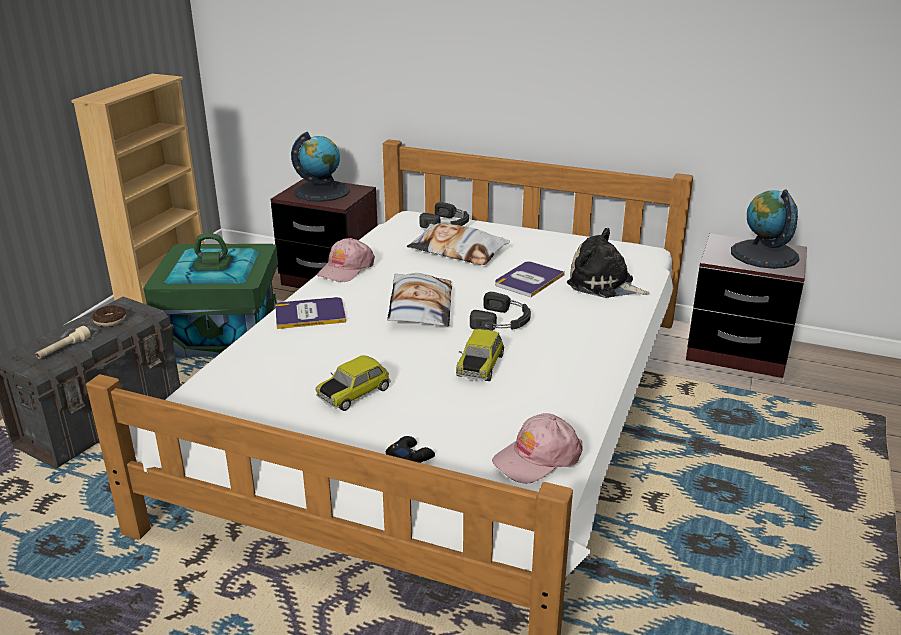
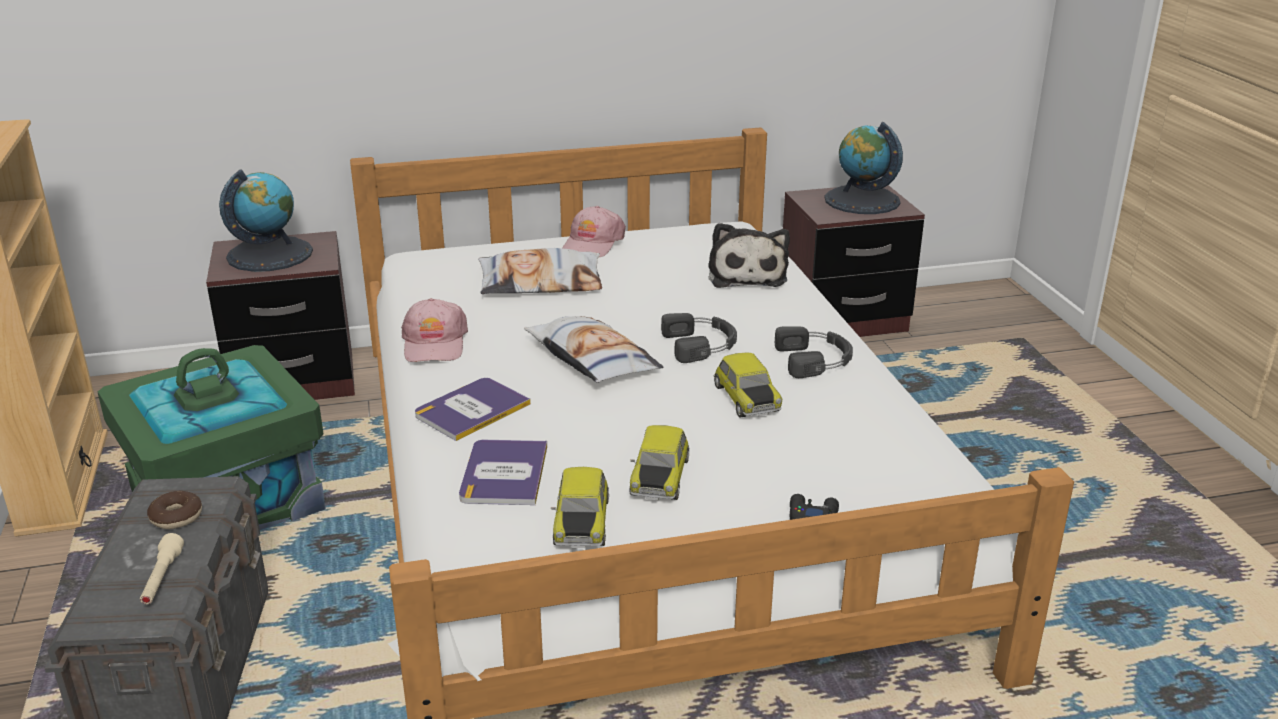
camera: 35 degrees left, 0 degrees up
black headphones [419,202,469,228] -> black headphones moved to [775,327,853,378]
pink cap [492,413,583,484] -> pink cap moved to [562,206,626,257]
book [495,261,565,297] -> book moved to [459,440,547,505]
plush toy [567,228,650,298] -> plush toy turned 90 degrees counterclockwise [708,223,790,288]
none -> toy car [551,467,609,548]

